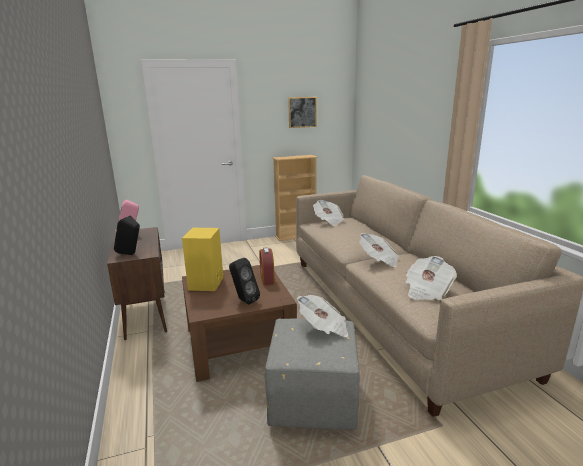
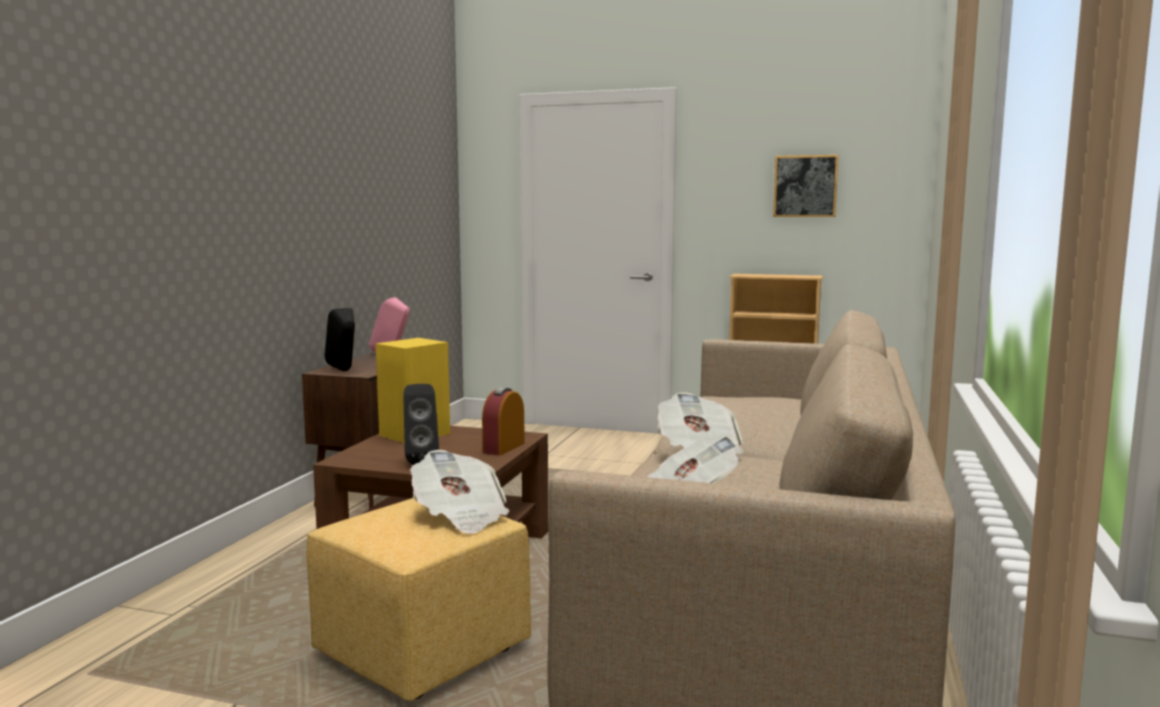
camera: 35 degrees right, 10 degrees down
grey ottoman [264,319,360,430] -> yellow ottoman [306,498,531,701]
newspaper [313,200,345,226] -> none

